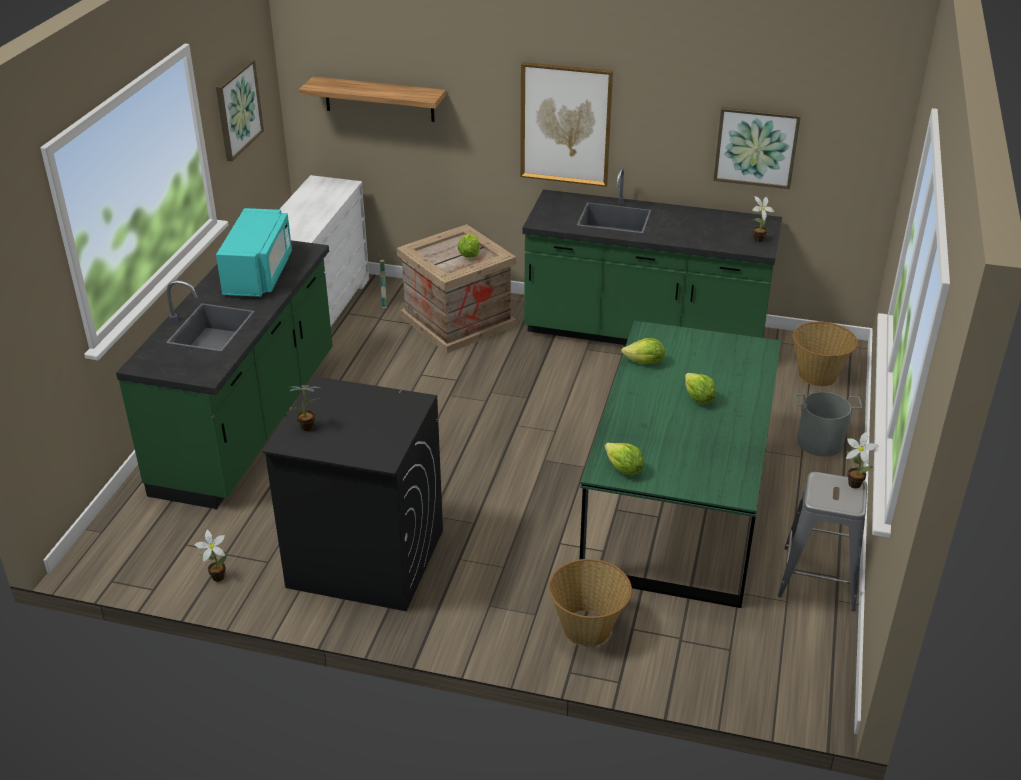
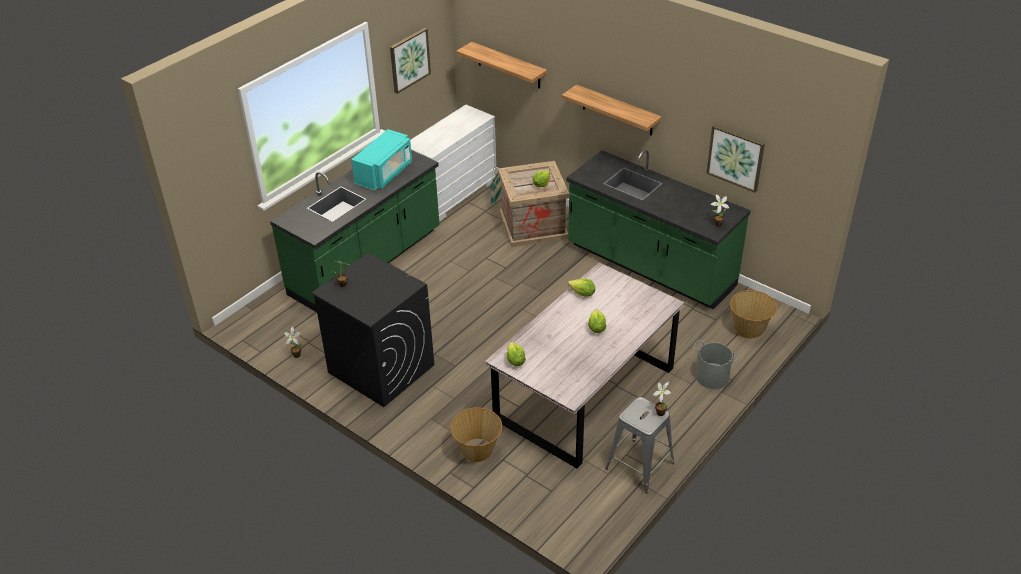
camera: 25 degrees right, 5 degrees up
picture [520,62,613,187] -> shelf [562,85,662,136]
green dining table [579,321,781,608] -> grey dining table [485,262,684,468]

